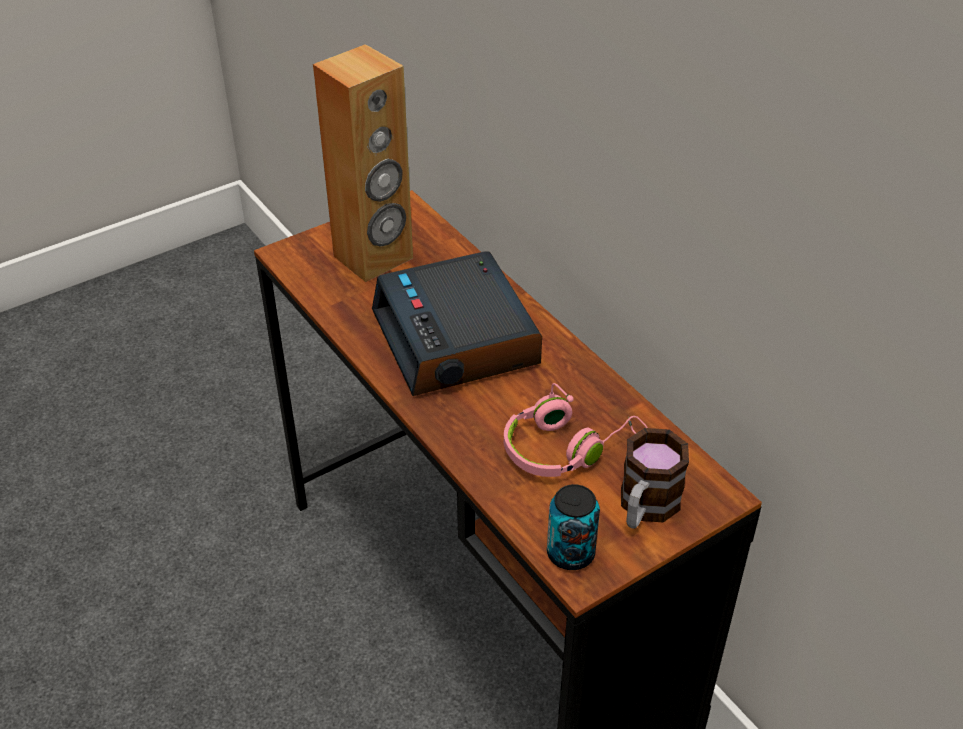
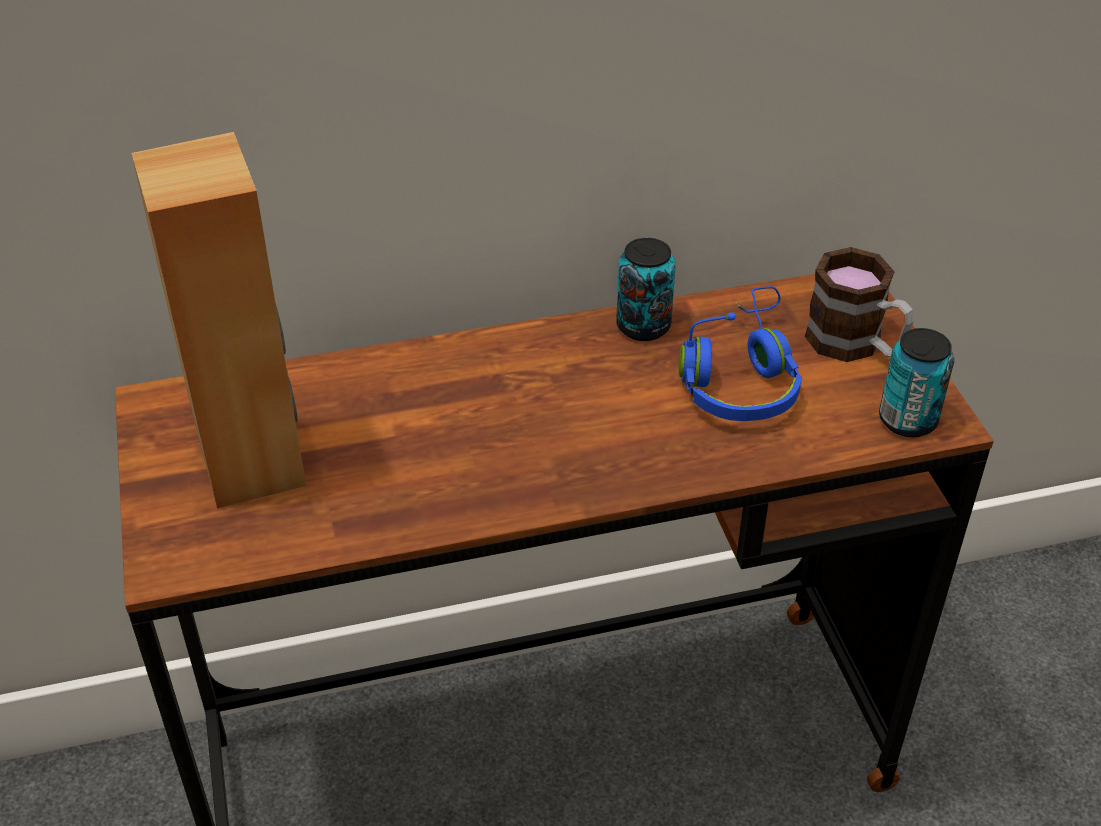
camera: 70 degrees left, 0 degrees up
alarm clock [372,251,542,396] -> none
pink headphones [504,383,647,477] -> blue headphones [678,286,802,421]
none -> can [616,238,676,341]

